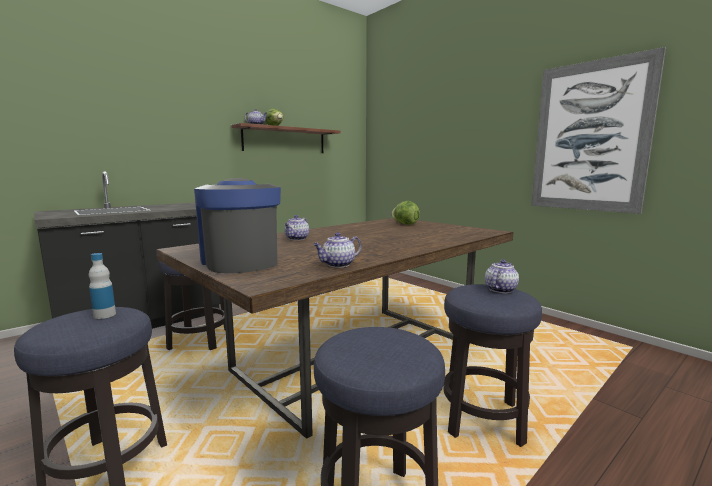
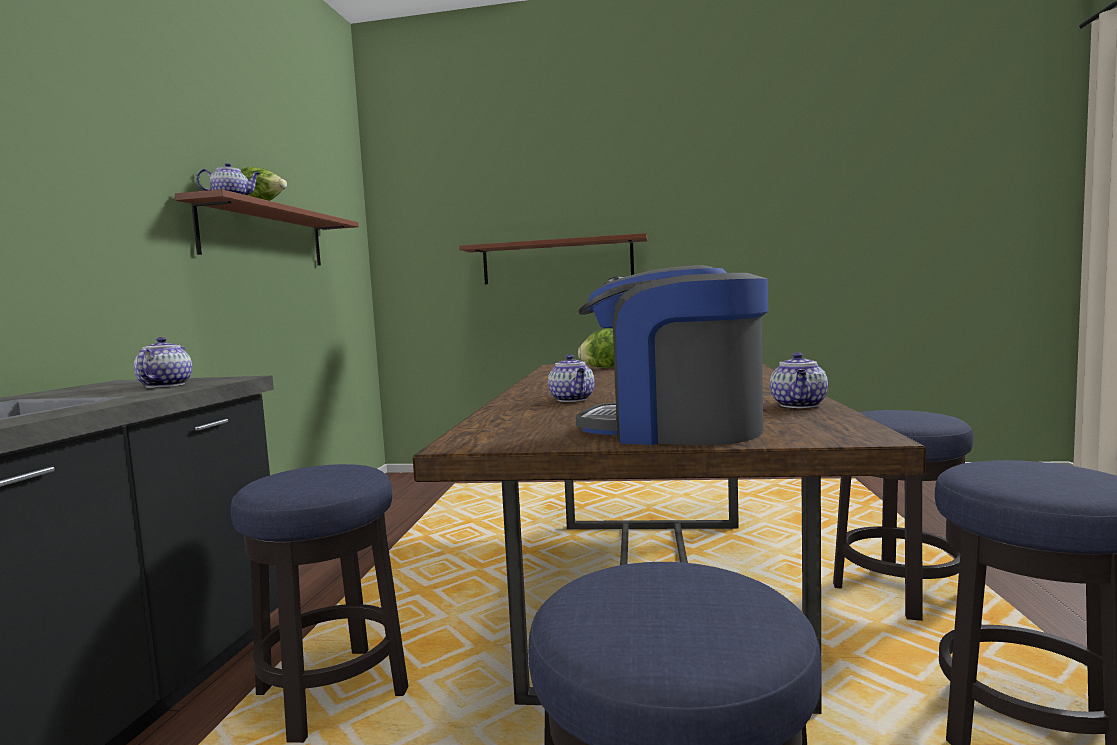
camera: 40 degrees left, 5 degrees down
bottle [89,253,116,319] -> none
teapot [485,260,519,293] -> teapot moved to [134,337,192,388]
picture [531,47,666,214] -> none
none -> brown shelf [459,233,648,284]

